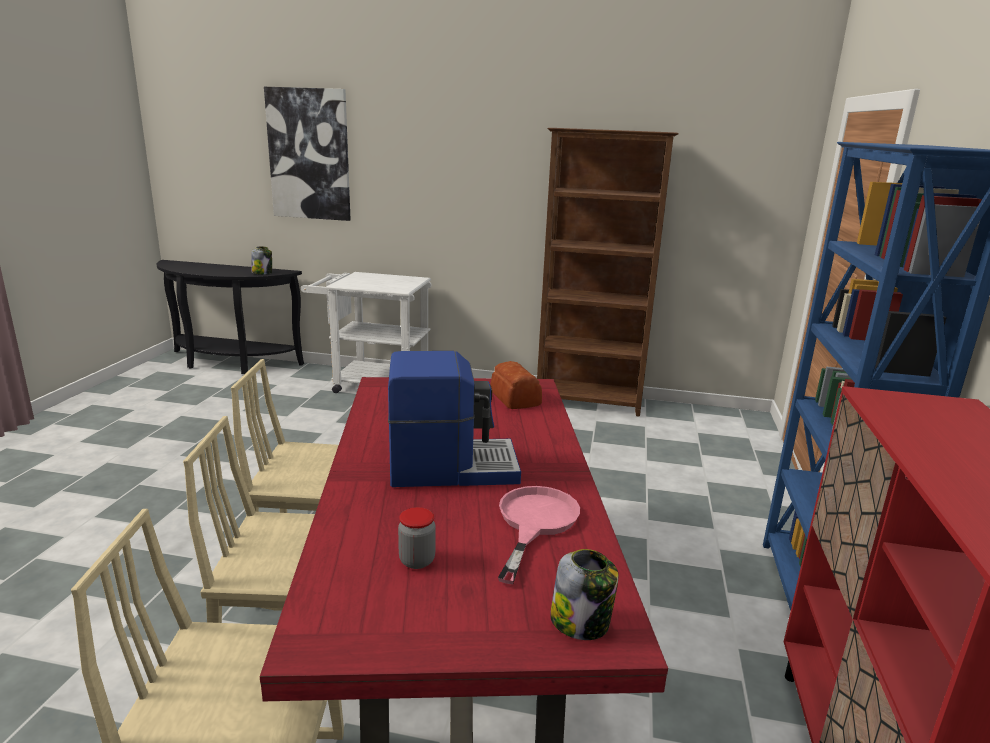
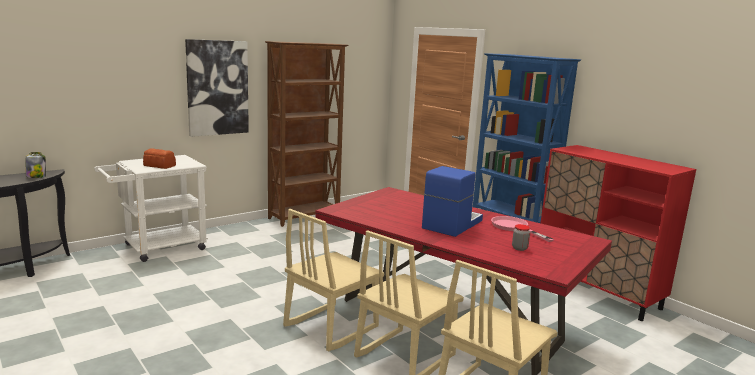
camera: 50 degrees left, 5 degrees down
picture [264,87,351,221] -> picture moved to [185,39,249,137]
bread [491,361,542,409] -> bread moved to [143,148,176,169]
jar [550,549,619,640] -> none

